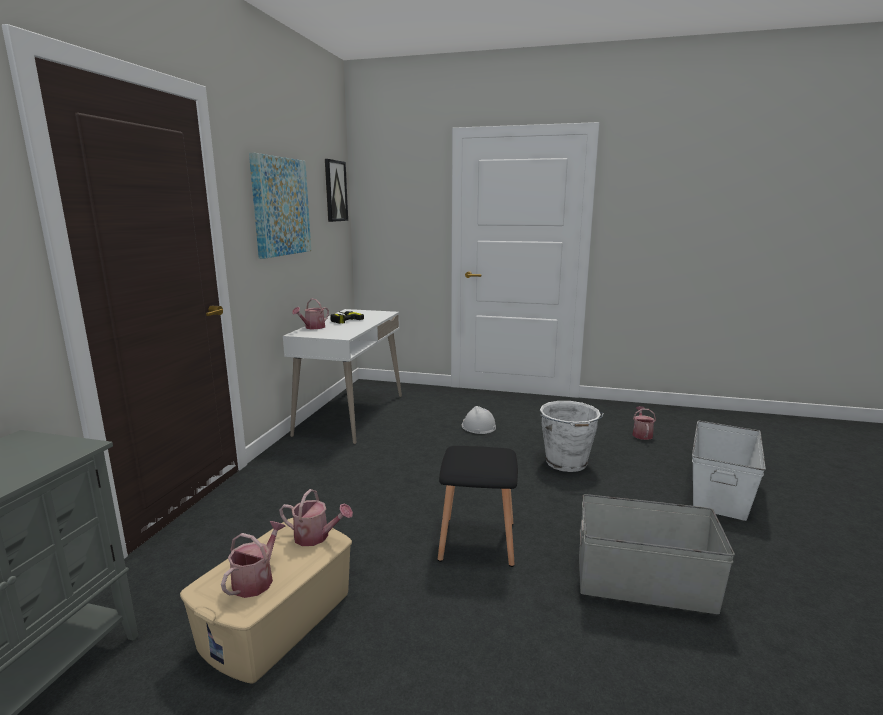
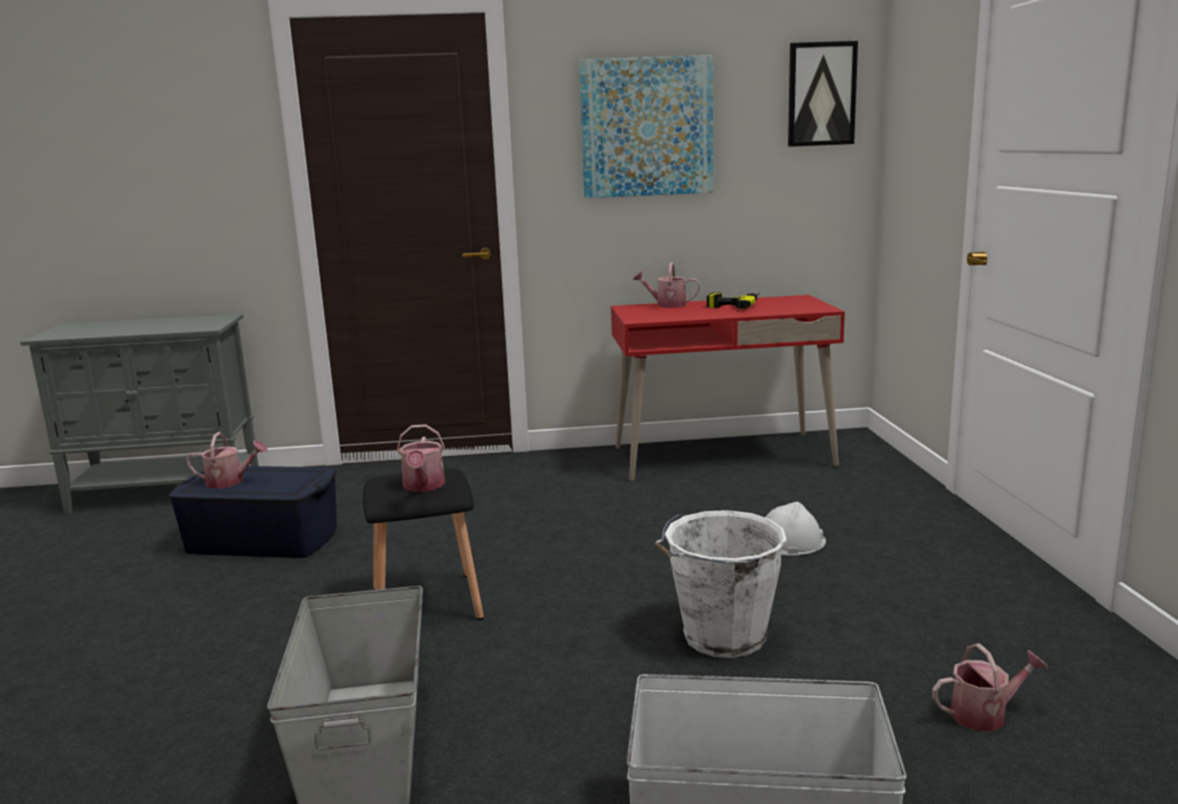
camera: 70 degrees right, 0 degrees up
beige storage box [180,518,352,683] -> blue storage box [168,466,337,558]
watering can [279,489,353,546] -> watering can moved to [397,424,446,492]
white desk [283,309,402,444] -> red desk [611,295,845,482]

